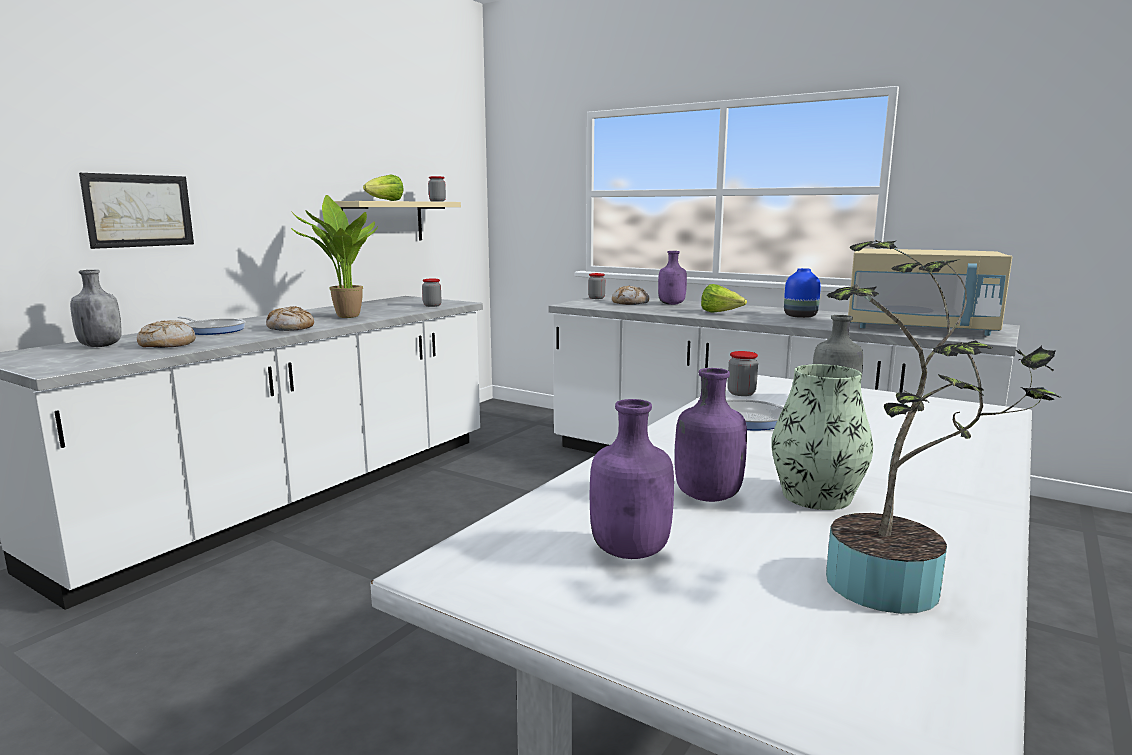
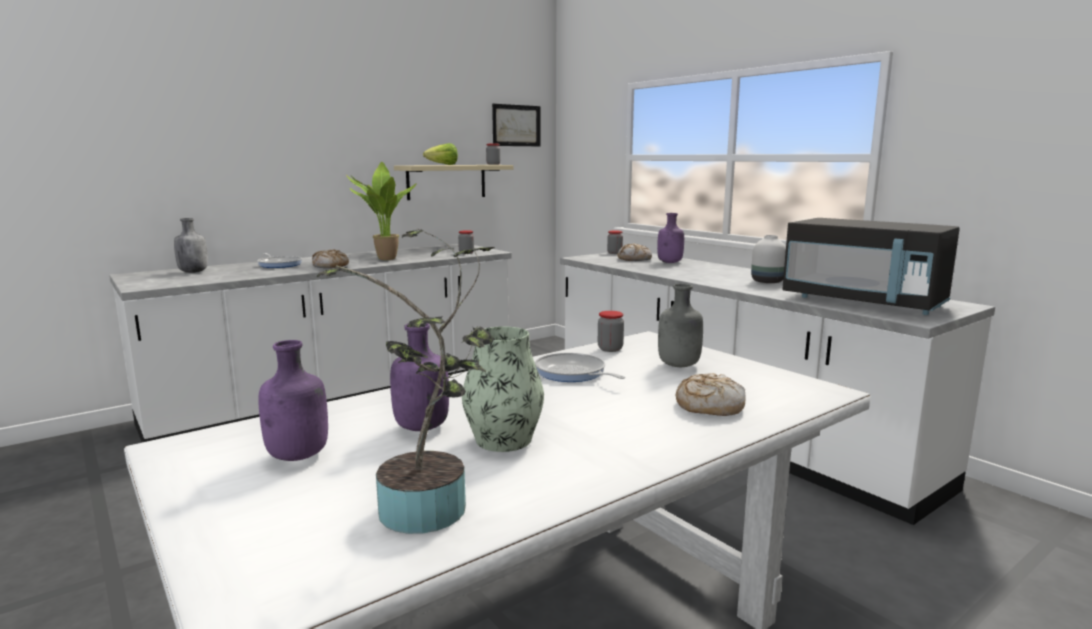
camera: 20 degrees right, 0 degrees up
picture [79,173,194,249] -> picture moved to [492,104,540,146]
bread [137,320,196,348] -> bread moved to [675,373,745,416]
lettuce [701,284,747,313] -> none
blue vase [784,268,821,318] -> white vase [751,235,786,283]
beige microwave [848,248,1012,336] -> black microwave [782,218,960,315]

